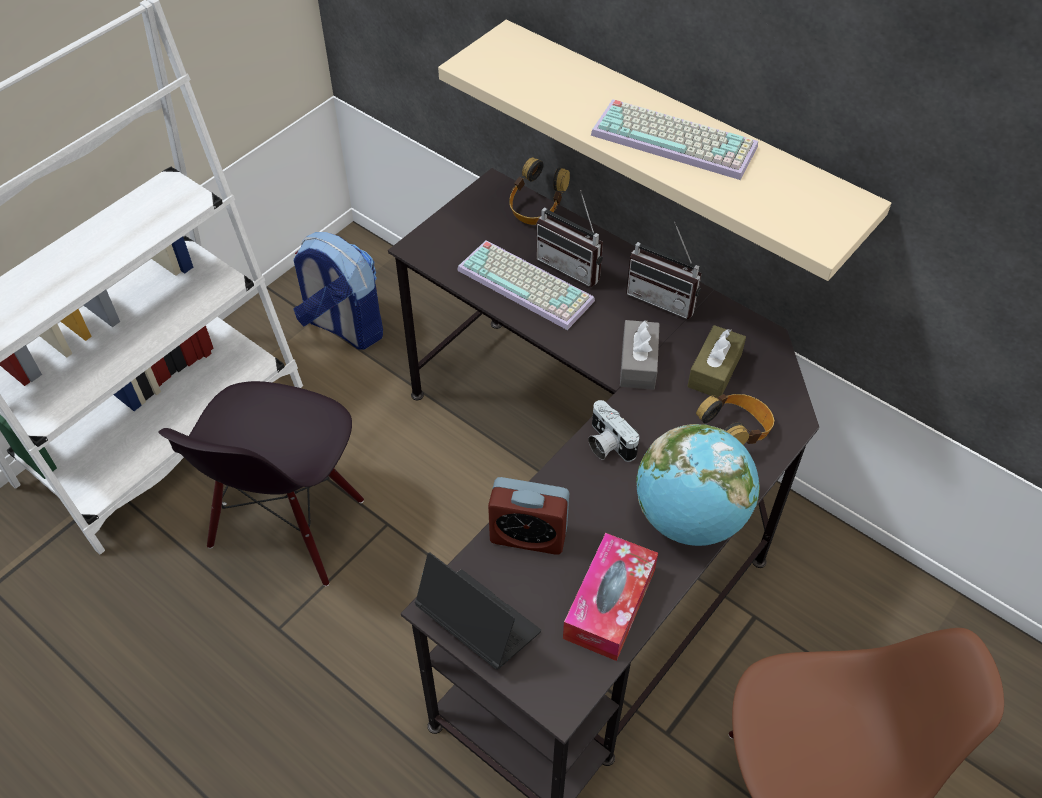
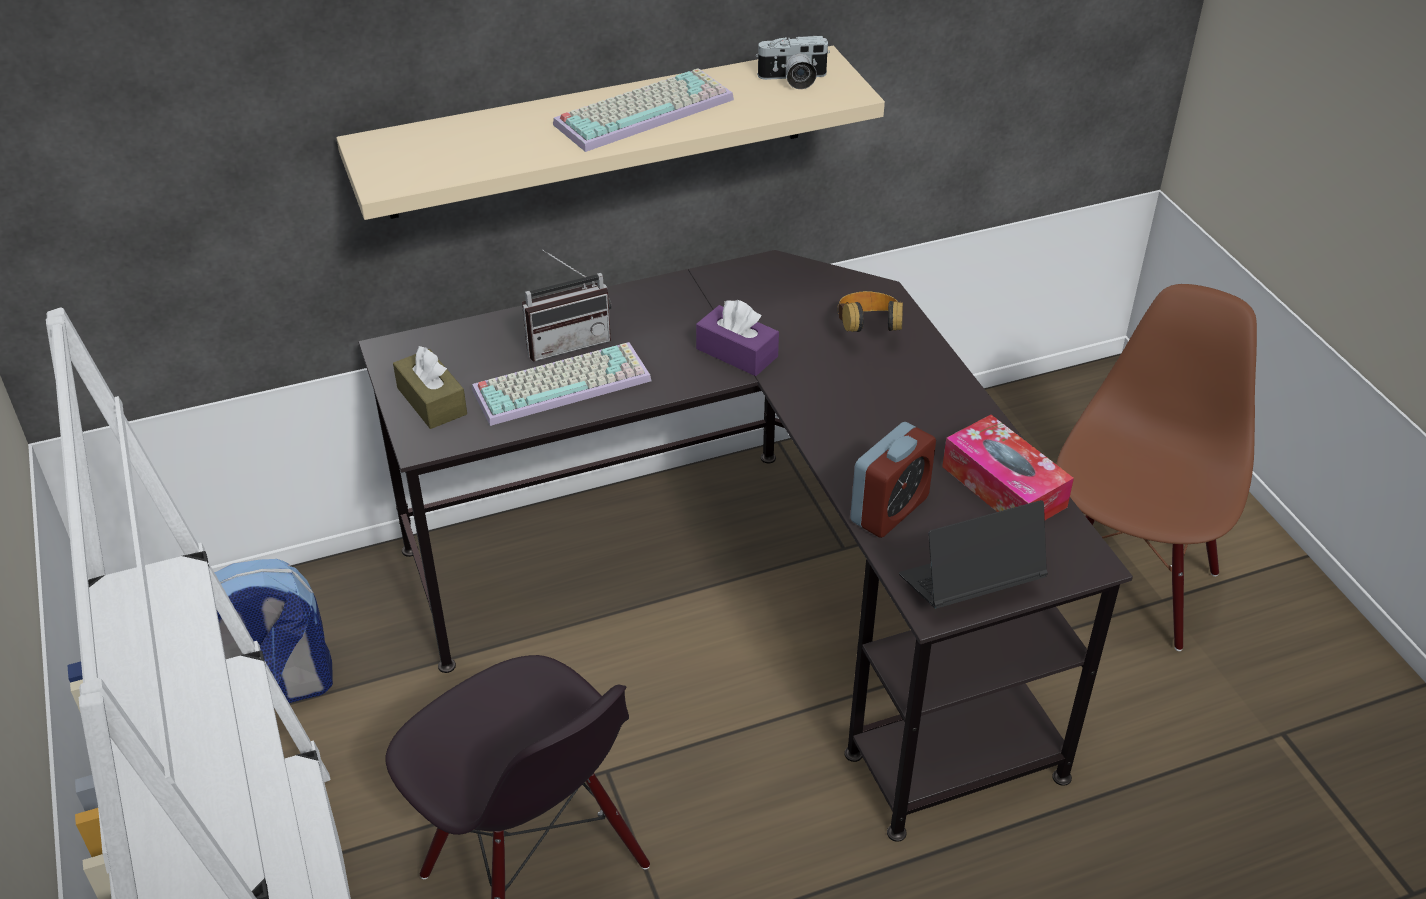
camera: 60 degrees left, 10 degrees down
headphones [509,157,570,225] -> none
camera [588,400,639,462] -> camera moved to [755,36,830,89]
grey tissue box [620,320,660,390] -> purple tissue box [696,300,779,376]
radio [626,222,702,319] -> none
globe [636,424,760,546] -> none
brown tissue box [687,325,746,398] -> brown tissue box moved to [393,346,467,429]

